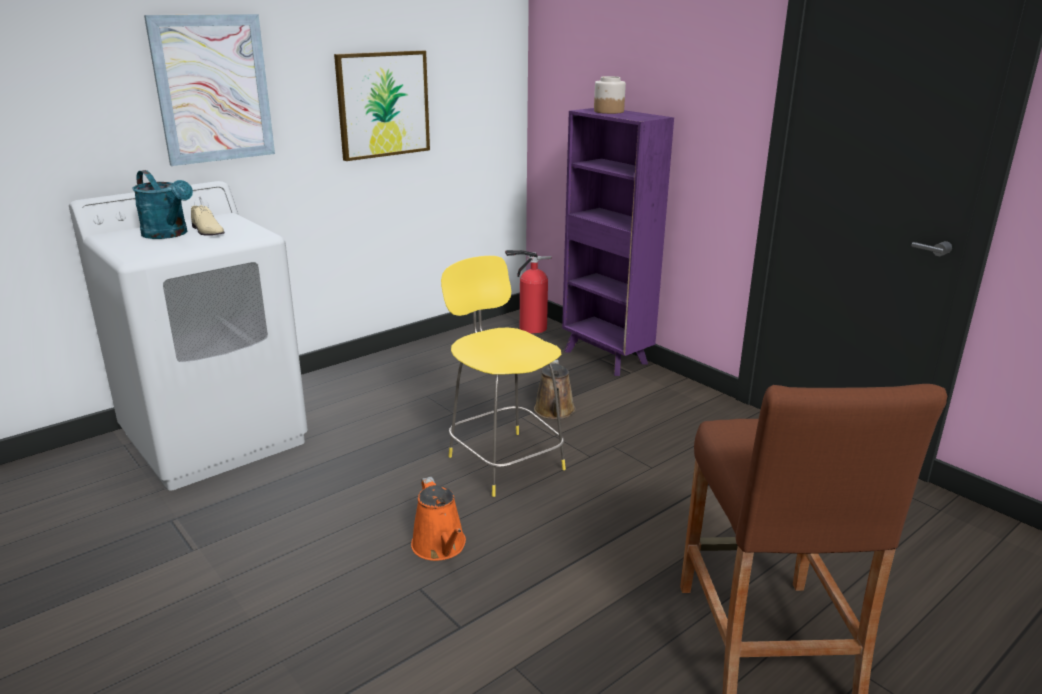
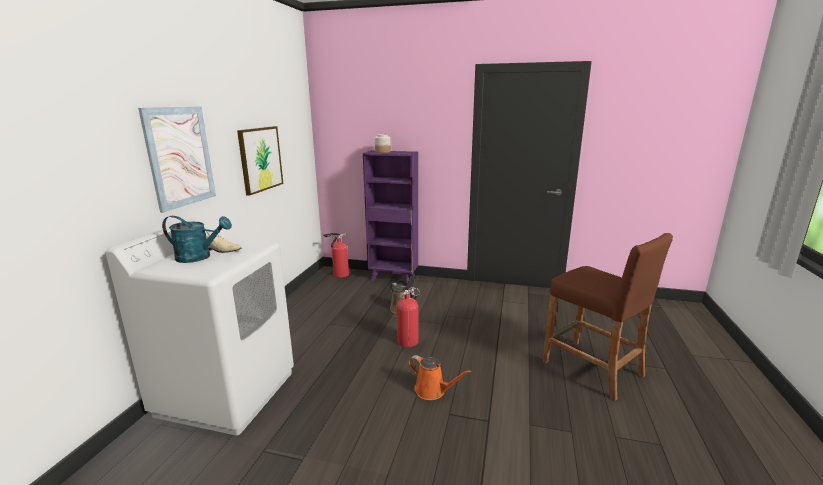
camera: 35 degrees left, 5 degrees down
yellow stool [441,256,566,497] -> fire extinguisher [397,276,420,347]

